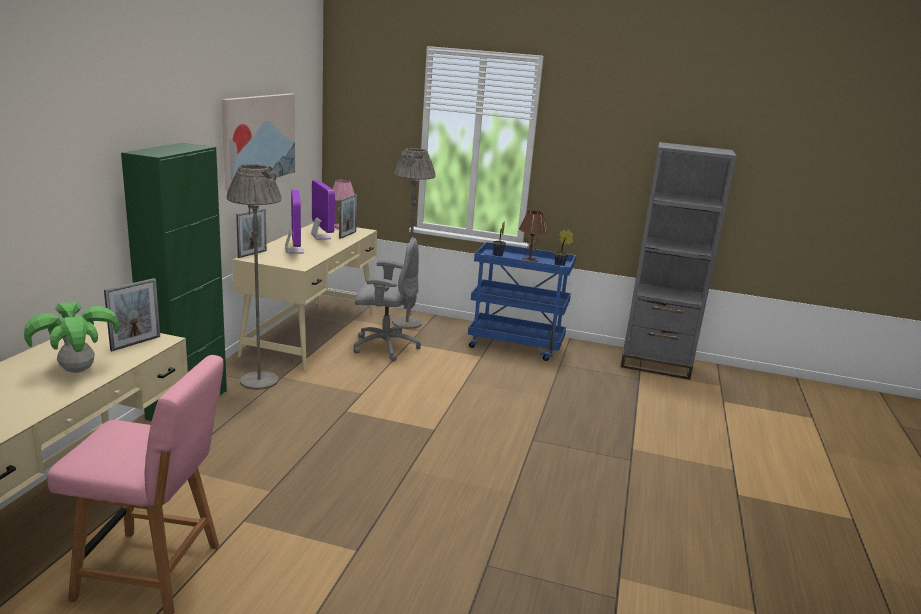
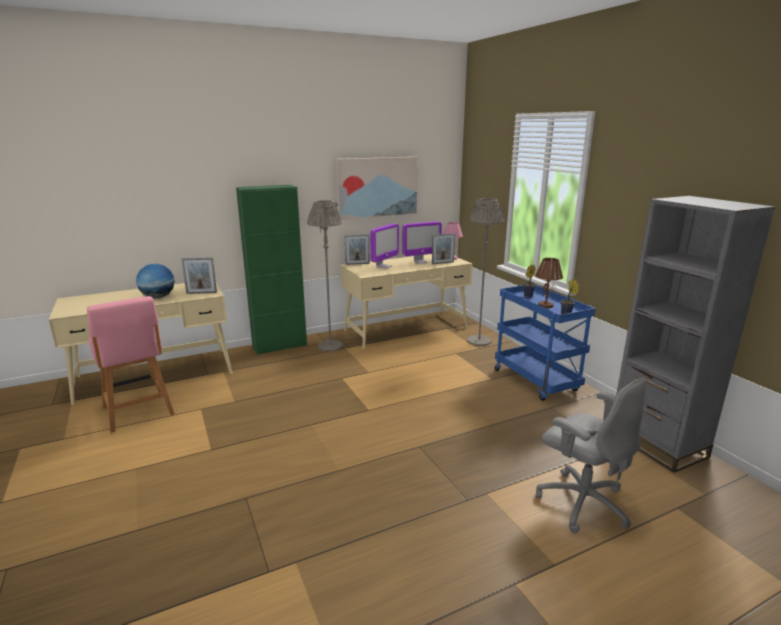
camera: 50 degrees right, 0 degrees up
potted plant [24,301,120,373] -> globe [136,264,175,299]
monitor [311,180,335,240] -> monitor turned 45 degrees clockwise [402,221,442,264]
grey office chair [353,237,421,362] -> grey office chair moved to [536,378,646,534]

